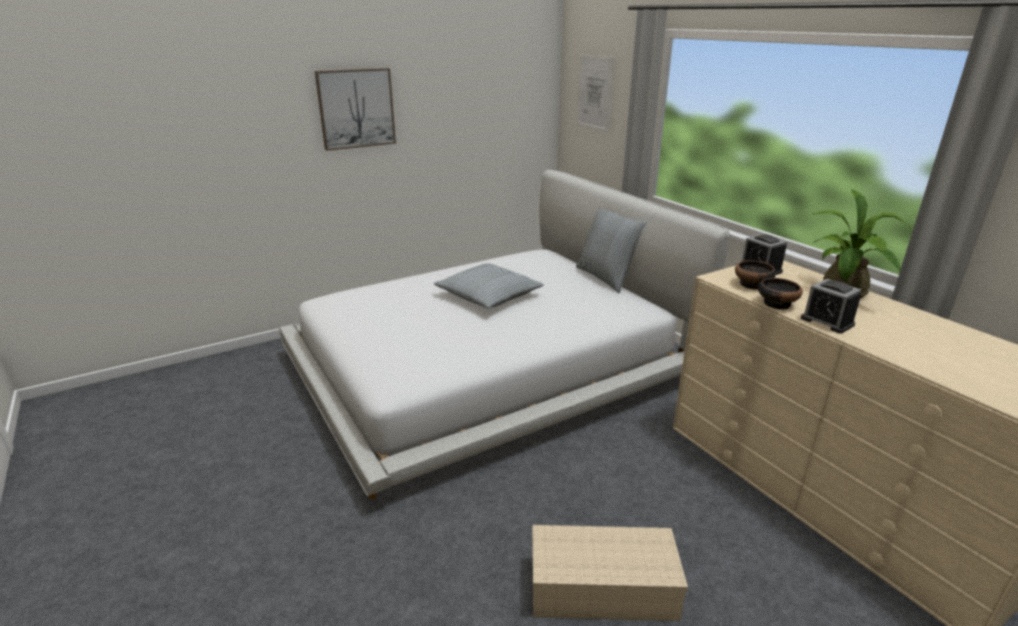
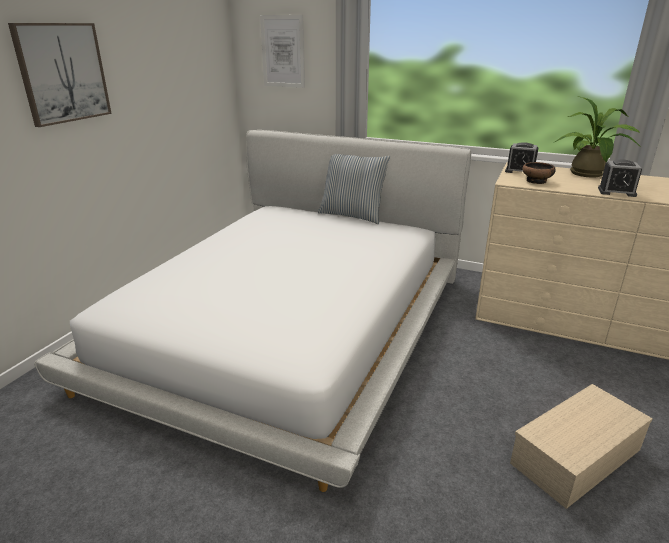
camera: 35 degrees left, 0 degrees up
pillow [434,264,544,309] -> none
bowl [758,278,803,310] -> none

